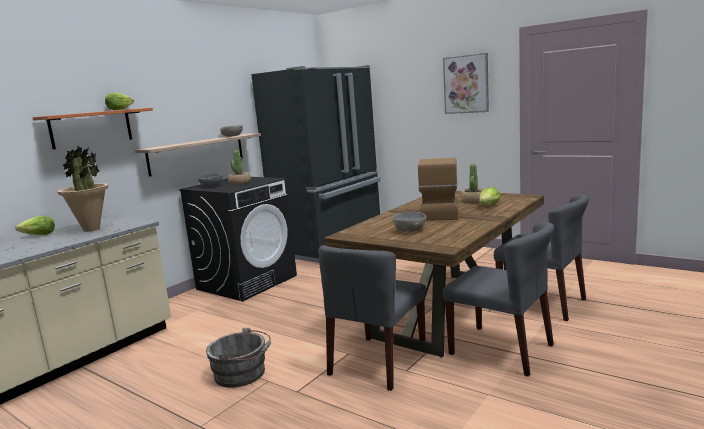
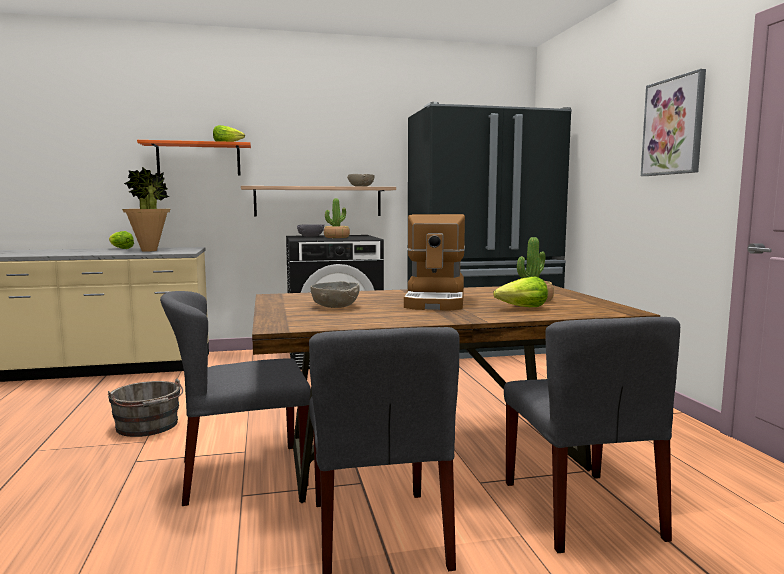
camera: 40 degrees right, 5 degrees down
coffee machine [418,158,458,221] -> coffee machine turned 135 degrees clockwise [404,214,465,311]

